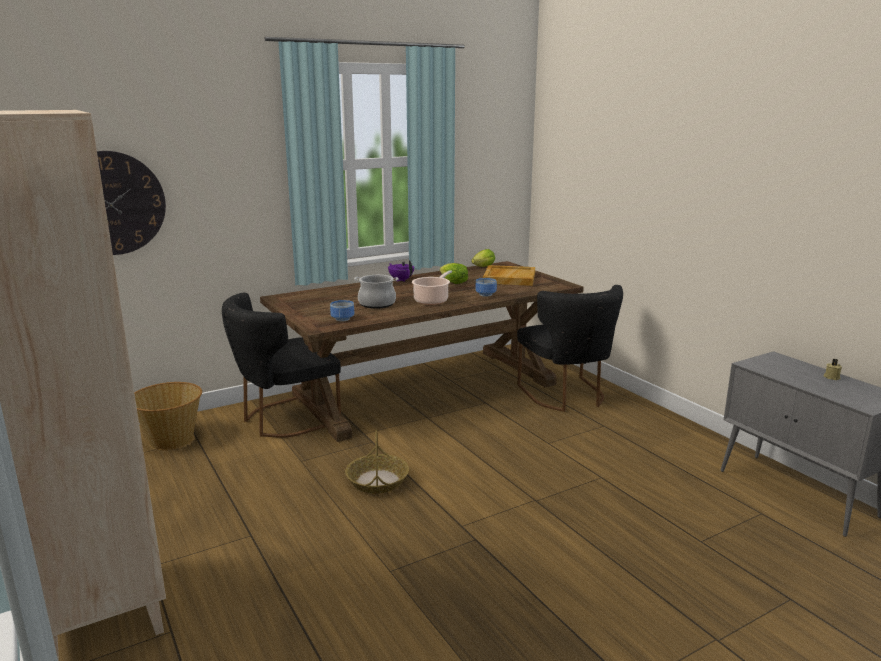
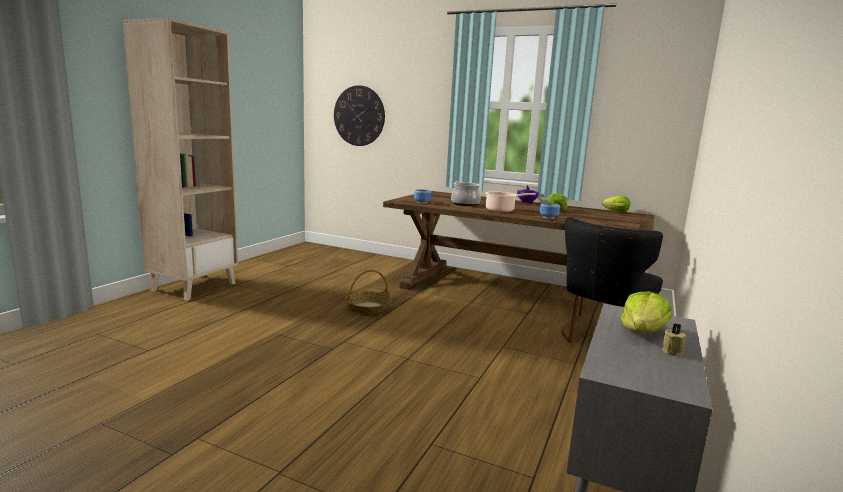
camera: 55 degrees right, 5 degrees down
basket [134,382,202,450] -> none
black chair [222,293,341,438] -> none
beige tray [483,265,535,286] -> none
none -> lettuce [621,291,671,333]

